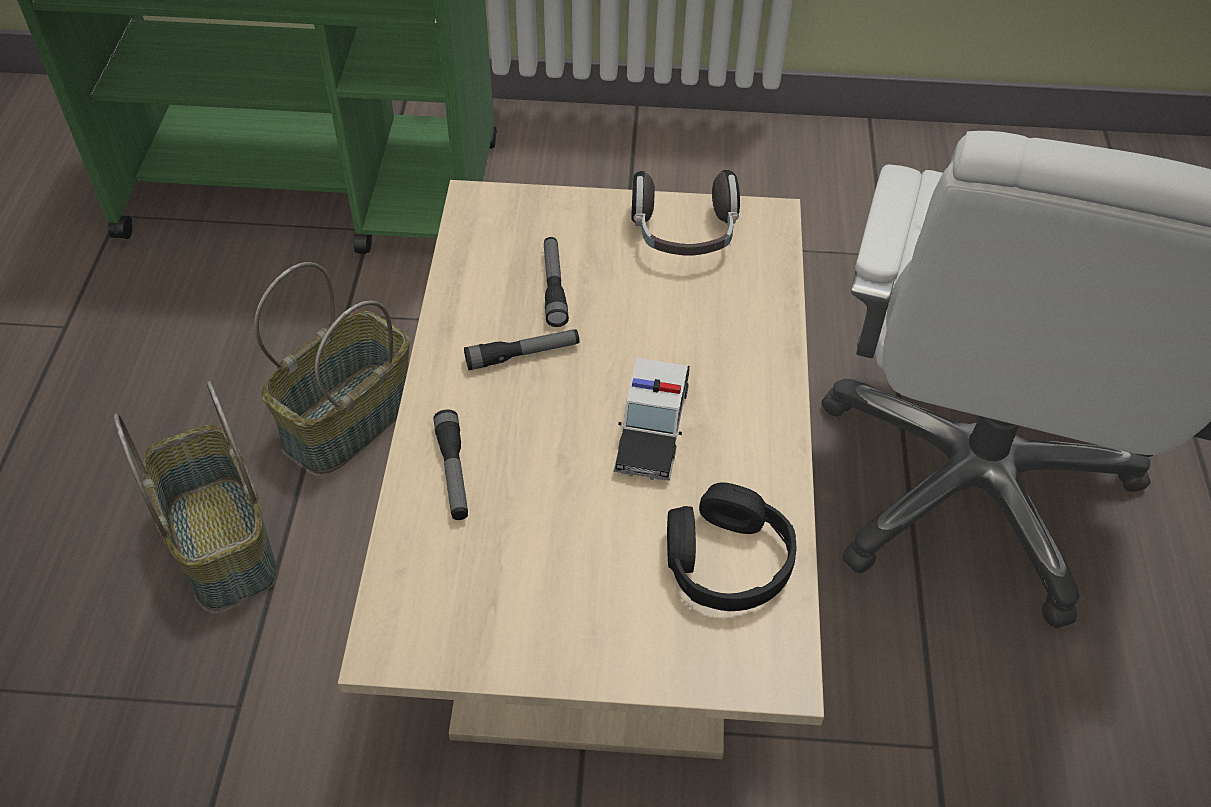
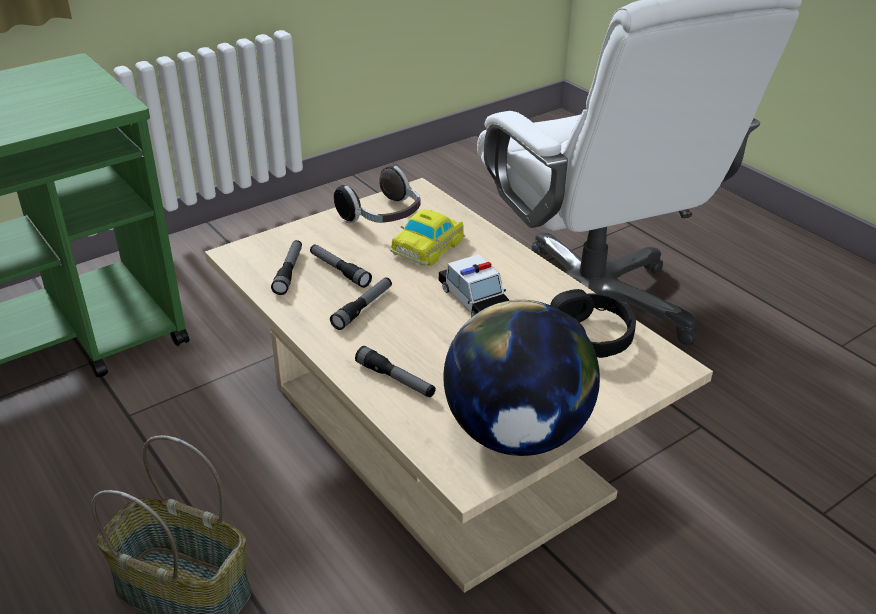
camera: 40 degrees left, 15 degrees down
basket [254,262,410,474] -> none
none -> flashlight [271,240,302,295]
none -> toy car [390,209,465,266]
none -> globe [443,300,600,456]

